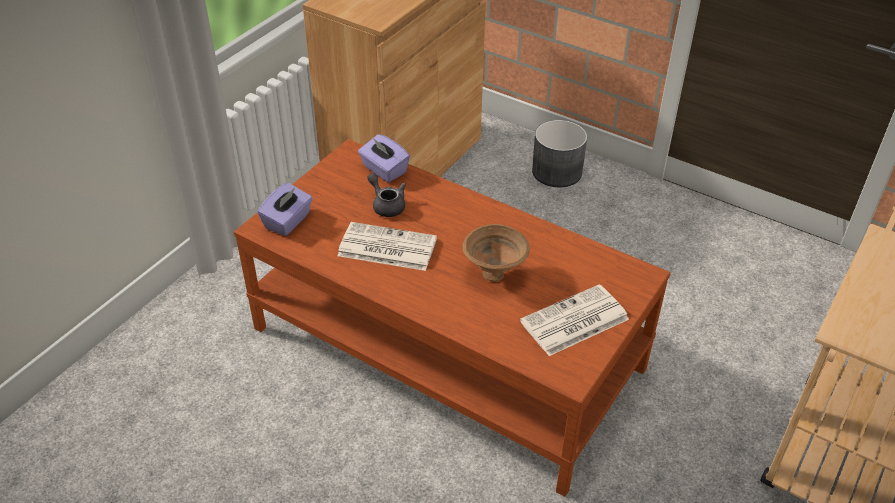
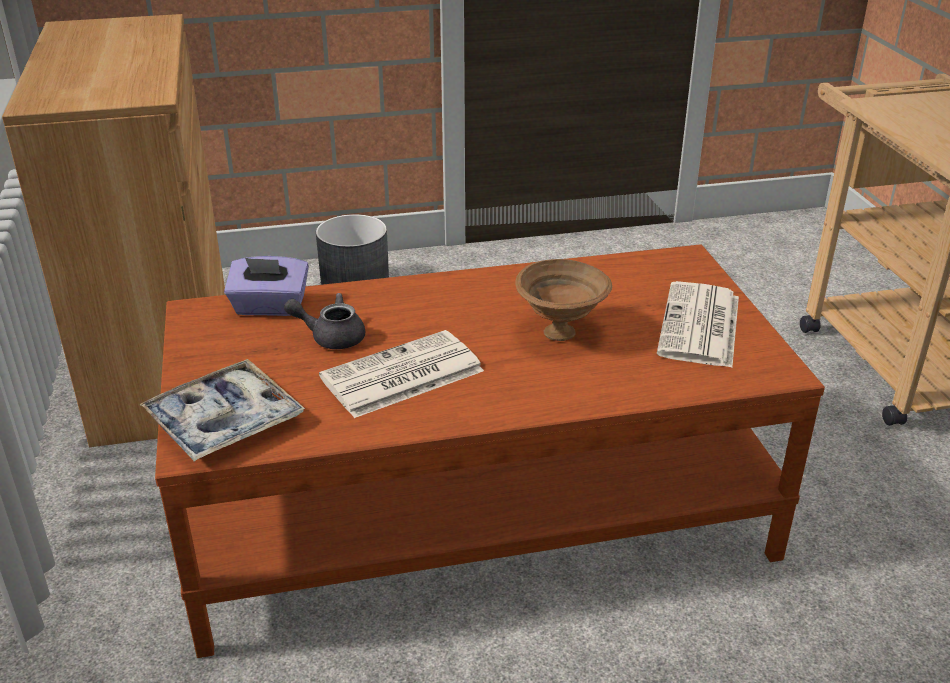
camera: 45 degrees left, 10 degrees down
purple tissue box [257,183,313,236] -> tray [139,359,305,461]

